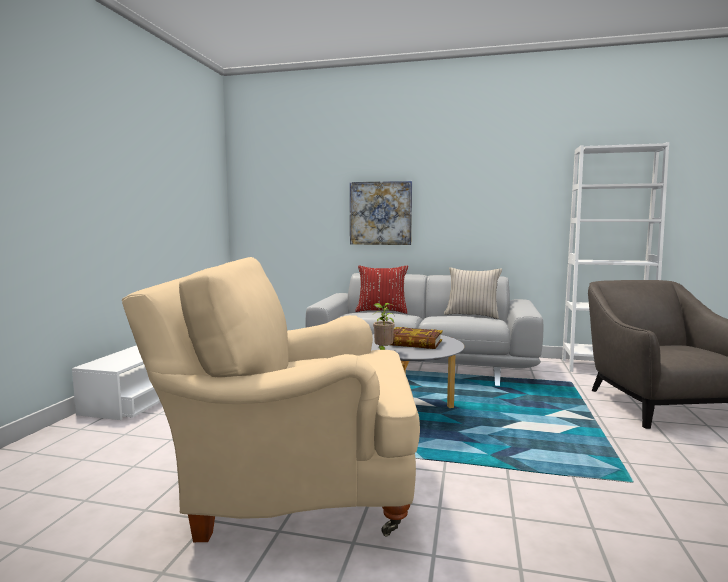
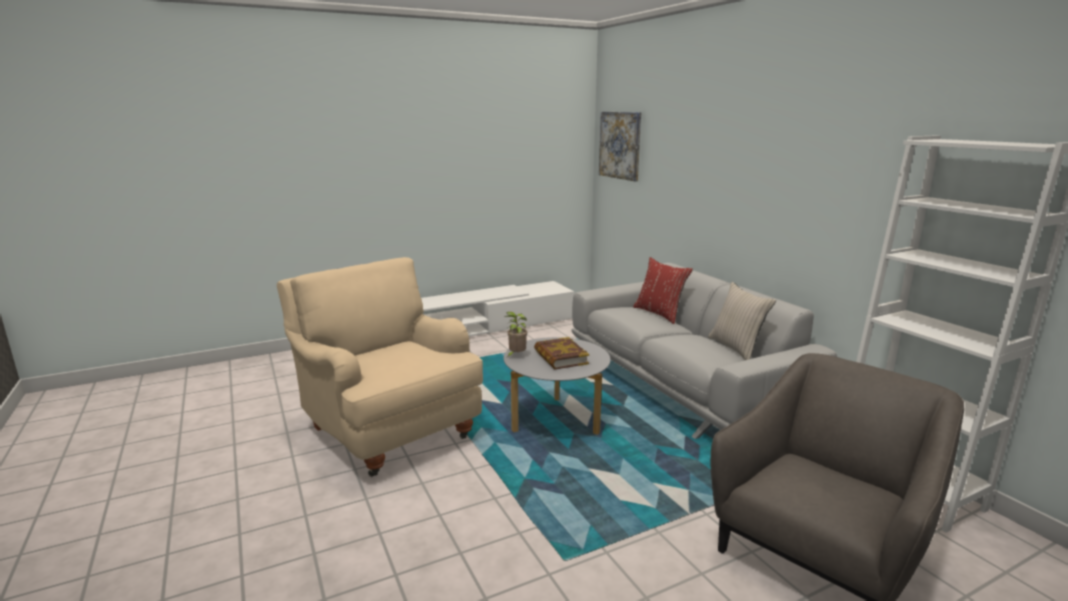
camera: 50 degrees right, 10 degrees up
picture [350,181,412,245] -> picture moved to [599,112,641,181]

